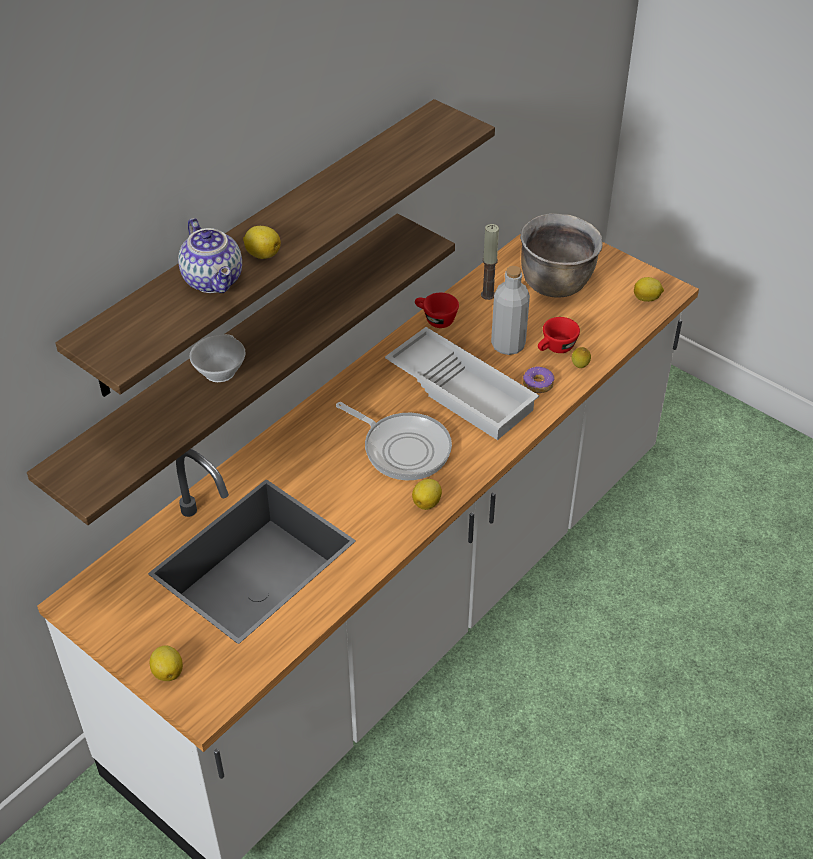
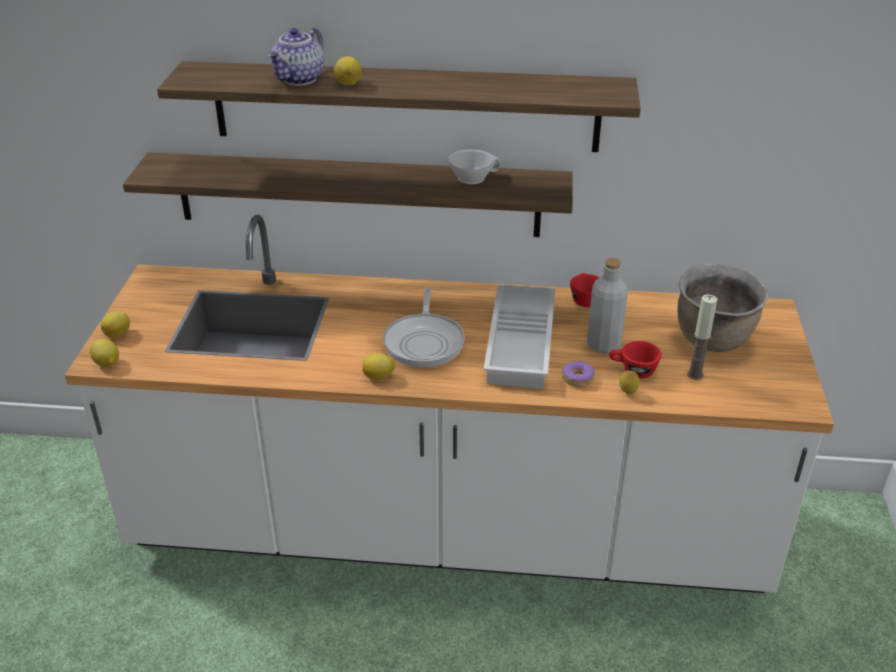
camera: 55 degrees right, 10 degrees down
white cup [190,334,246,382] -> white cup moved to [448,150,501,184]
candle [481,224,499,300] -> candle moved to [687,295,717,380]
lemon [634,277,664,302] -> lemon moved to [90,339,119,367]

